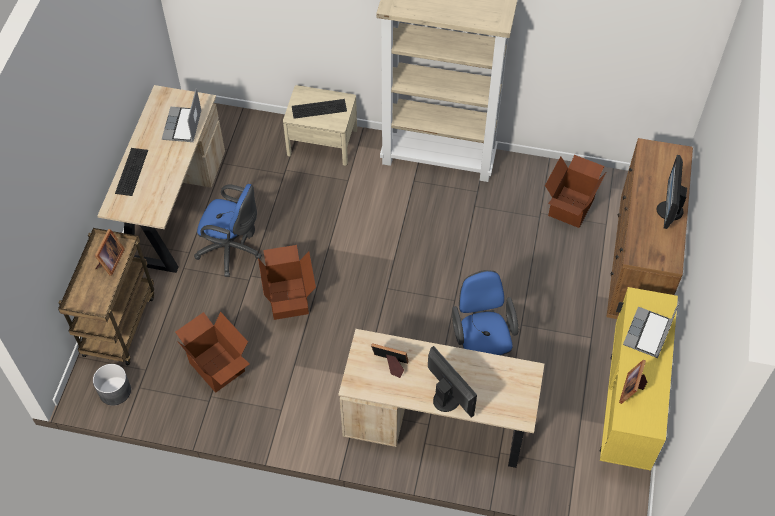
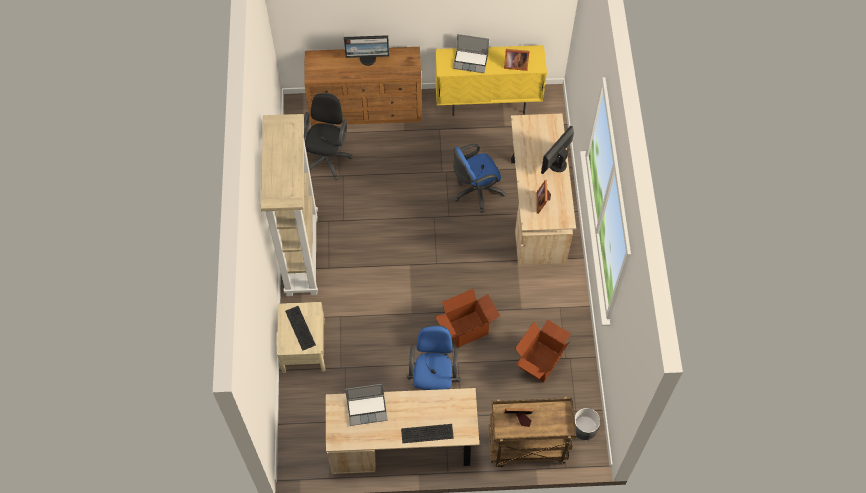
camera: 105 degrees left, 5 degrees up
cardboard box [545,155,606,228] -> black office chair [304,93,353,180]

